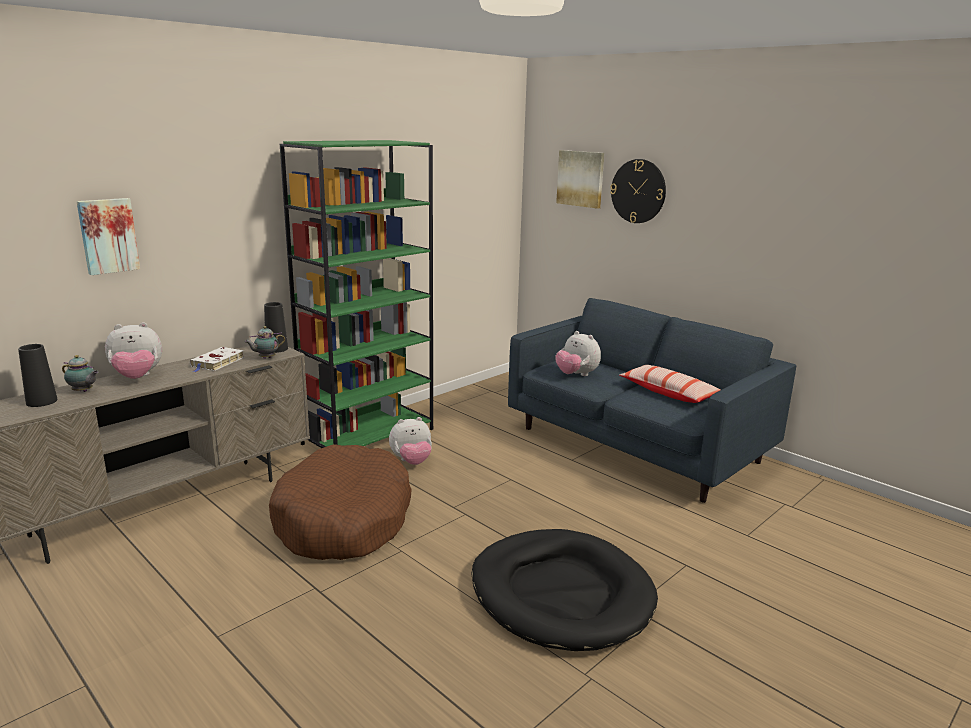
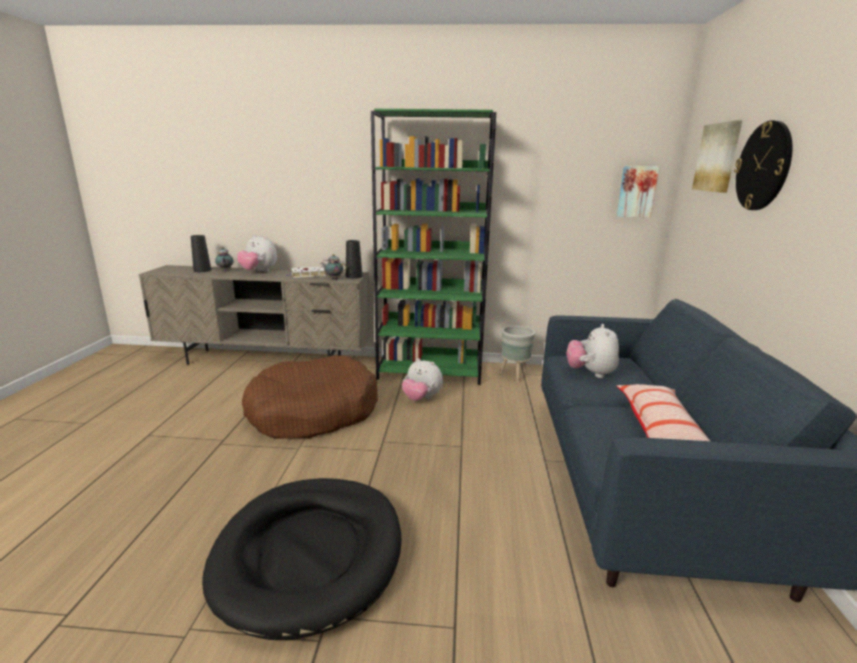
camera: 50 degrees right, 0 degrees up
picture [77,198,140,275] -> picture moved to [617,166,659,218]
none -> grey planter [500,326,535,382]

